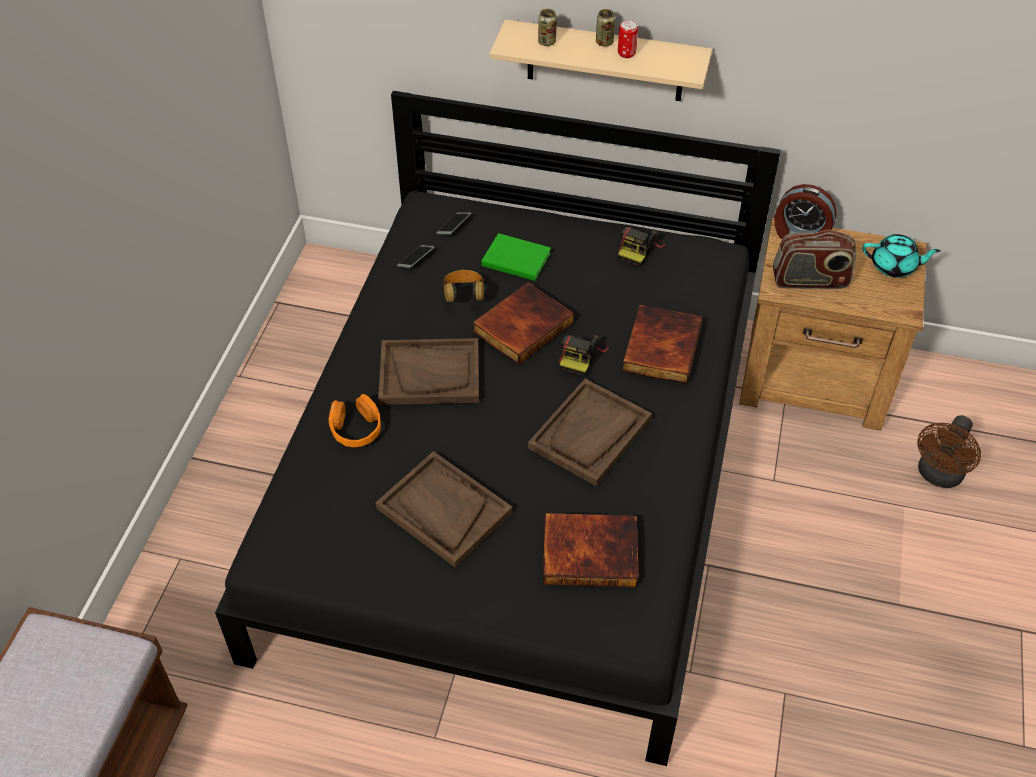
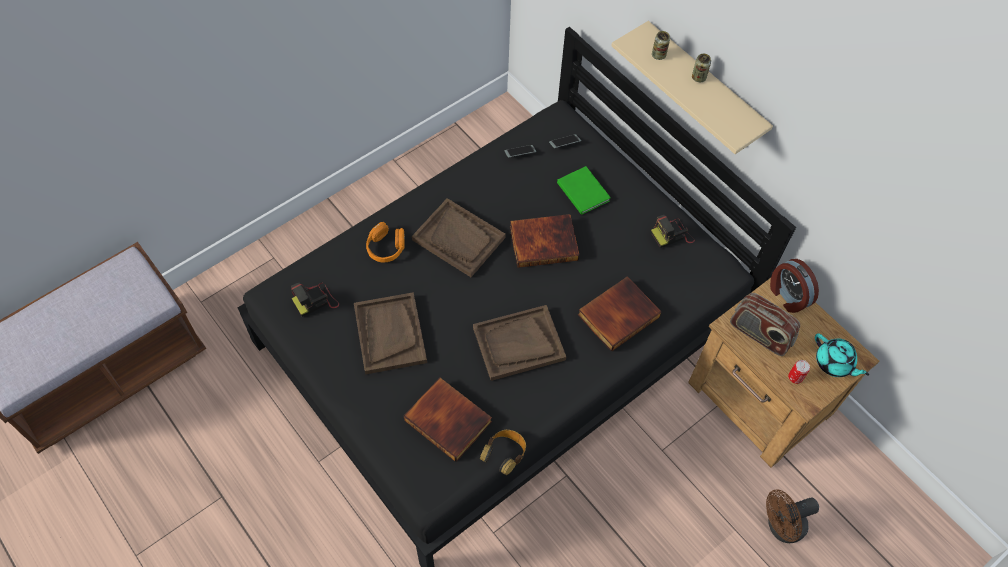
camera: 35 degrees right, 10 degrees up
headphones [443,270,484,302] -> headphones moved to [480,430,526,475]
camera [559,335,609,376] -> camera moved to [291,283,339,317]
can [618,20,638,58] -> can moved to [788,360,810,384]

